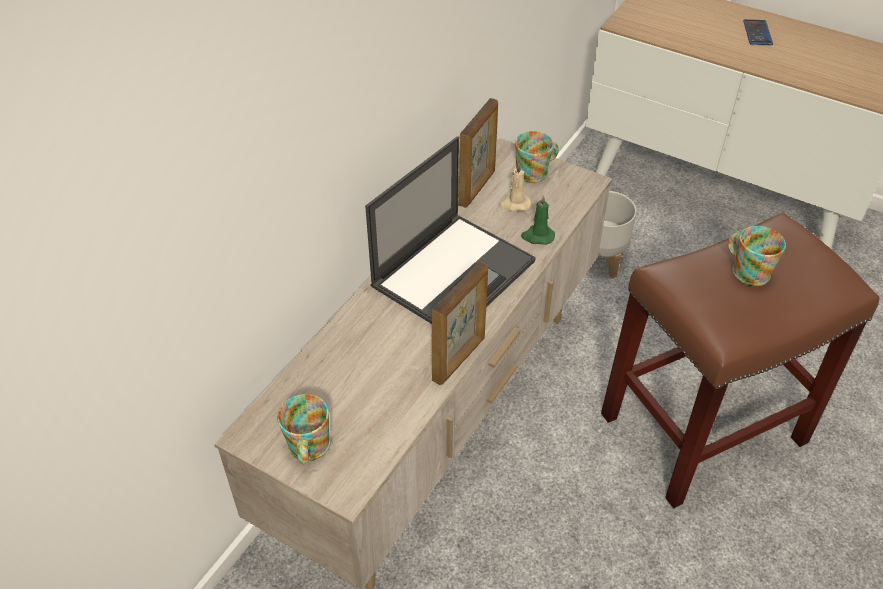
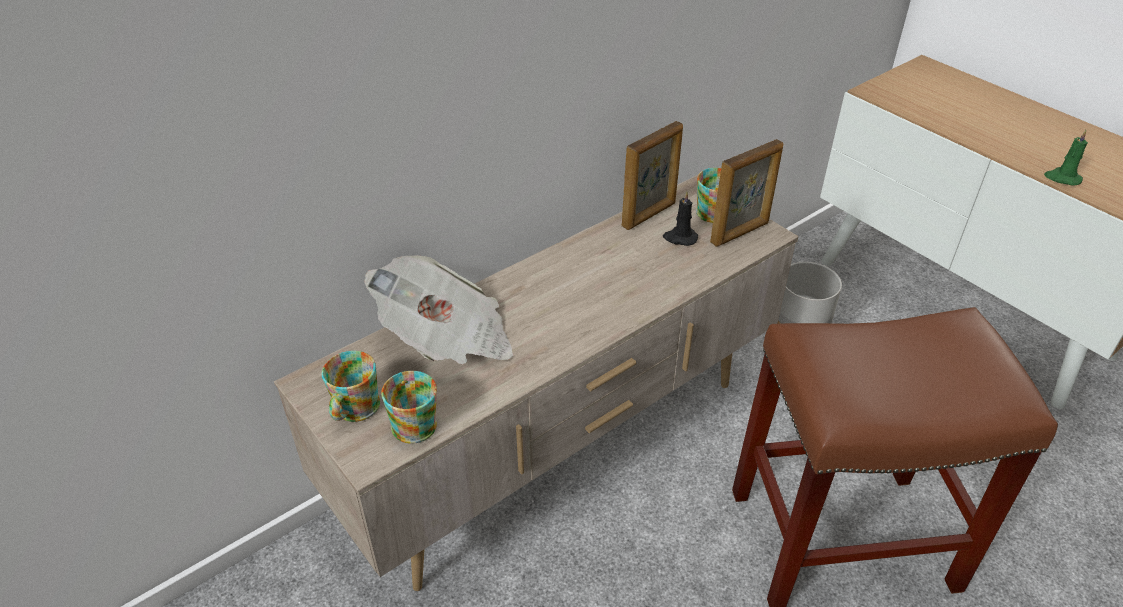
camera: 20 degrees right, 5 degrees down
laptop [365,137,536,324] -> none
picture frame [432,262,488,385] -> picture frame moved to [710,139,783,247]
beige candle [499,163,531,212] -> black candle [663,192,698,246]
green candle [521,195,555,245] -> green candle moved to [1044,130,1088,186]
mug [727,226,786,286] -> mug moved to [381,371,437,444]
phone [743,19,773,45] -> none
none -> newspaper [364,255,514,365]

